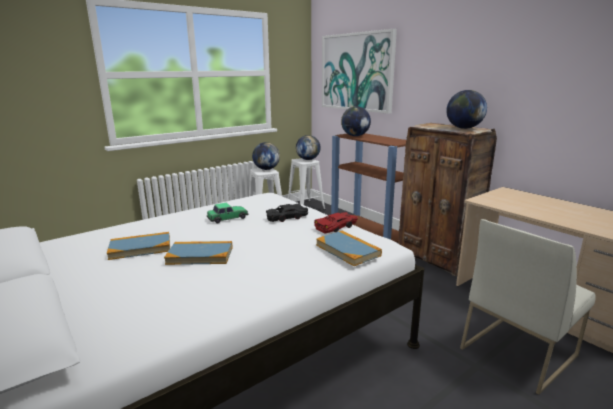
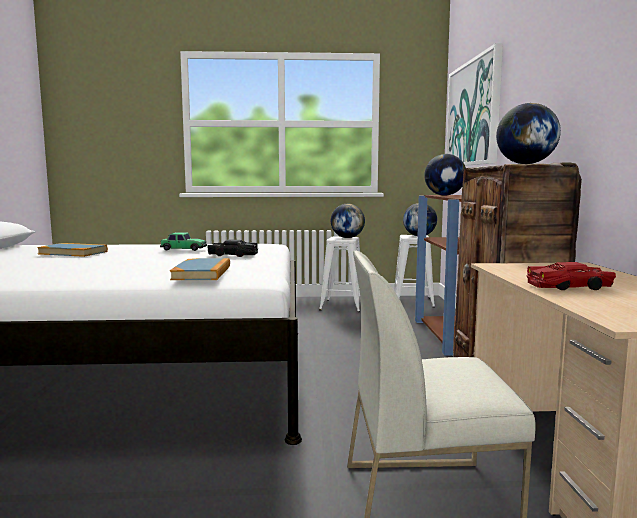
camera: 35 degrees right, 10 degrees down
book [164,241,233,265] -> none
red toy car [314,212,358,234] -> red toy car moved to [526,262,616,290]

